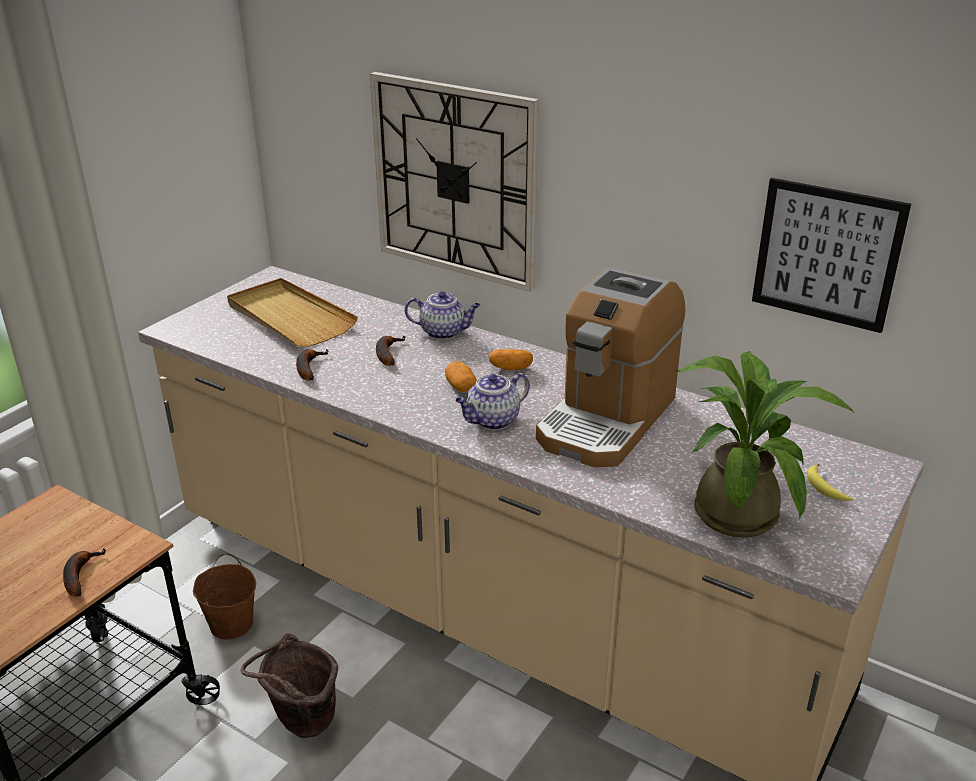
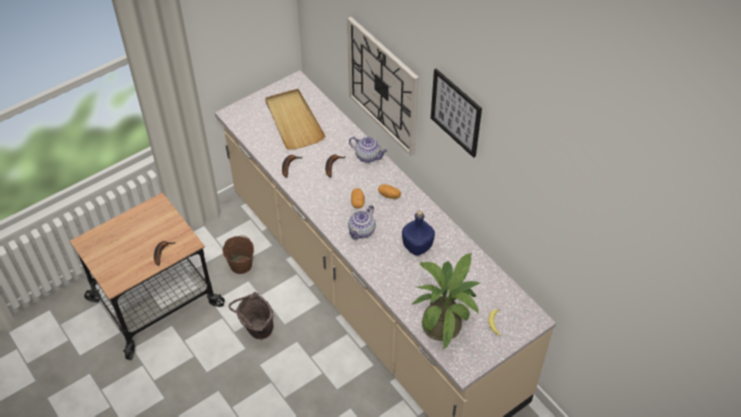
camera: 20 degrees right, 20 degrees up
teapot [455,373,530,430] -> teapot turned 45 degrees counterclockwise [348,205,376,239]
coffee machine [536,267,685,468] -> blue bottle [402,210,435,255]
picture [752,178,911,333] -> picture moved to [431,69,482,158]

